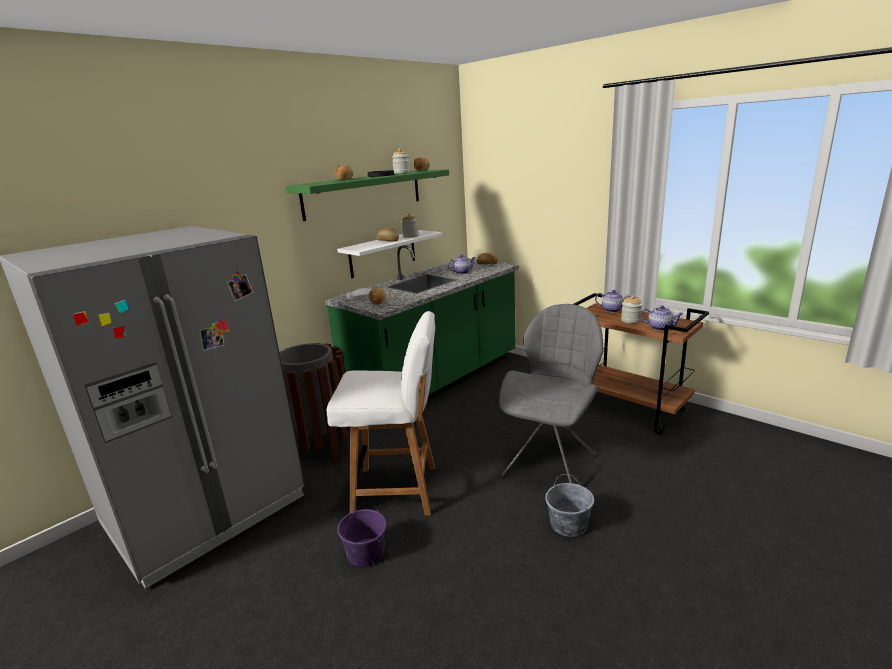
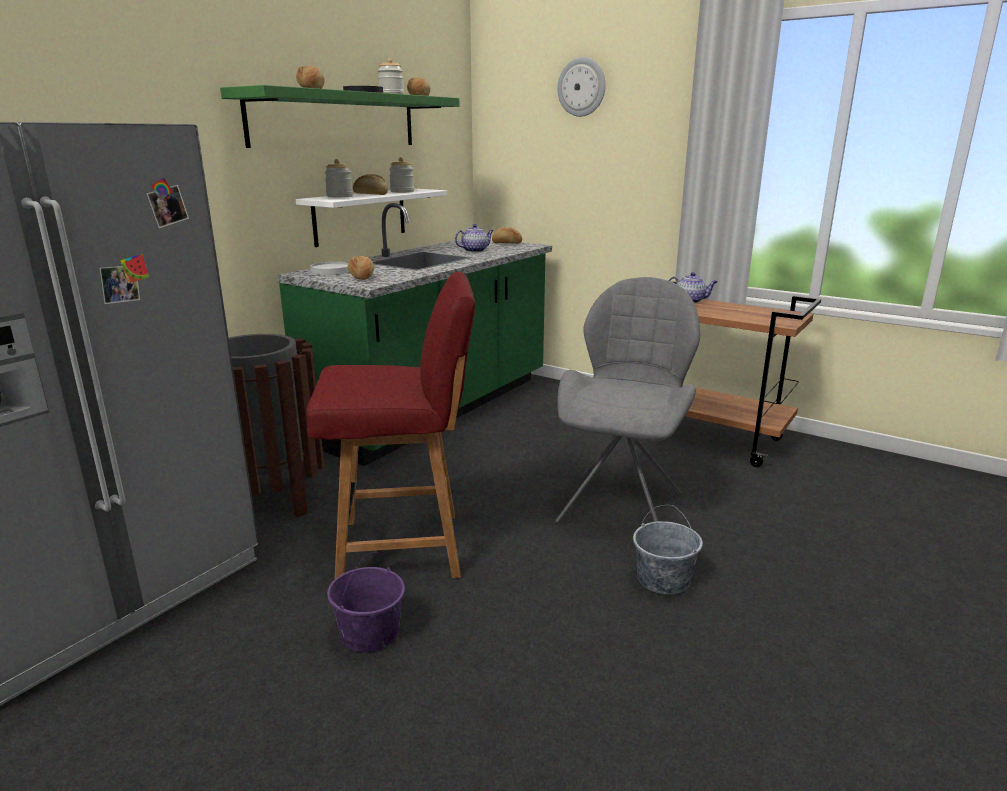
camera: 10 degrees left, 0 degrees up
white chair [327,311,435,515] -> red chair [306,272,475,579]
jar [621,295,643,323] -> jar moved to [324,159,353,198]
teapot [640,306,684,331] -> none
none -> wall clock [557,57,606,117]

